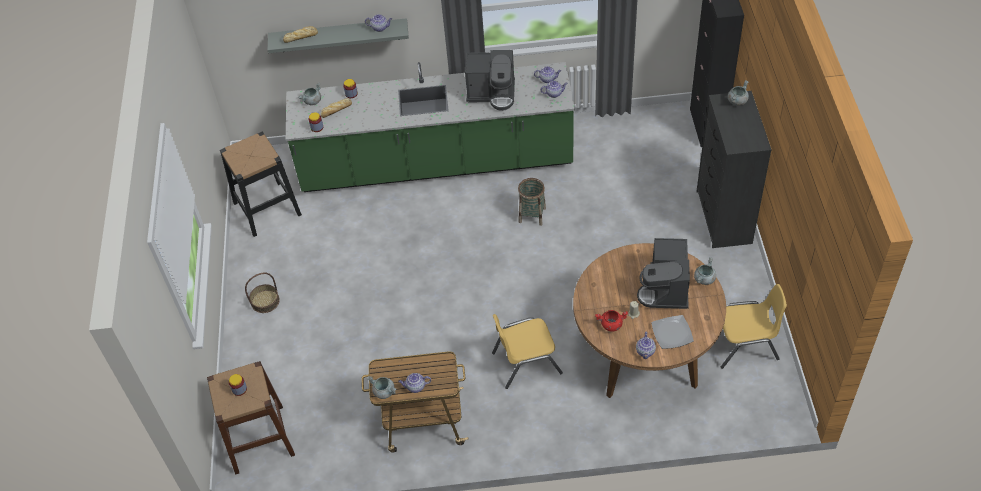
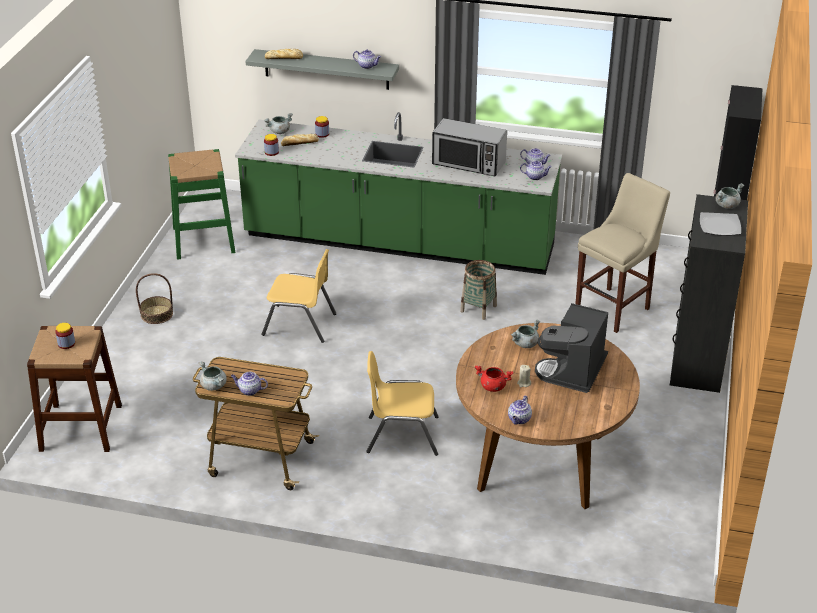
camera: 15 degrees right, 15 degrees down
black stool [220,132,302,237] -> green stool [168,149,236,260]
coffee machine [465,50,515,111] -> microwave [432,118,507,176]
plate [651,315,694,349] -> plate moved to [700,212,741,236]
grey cooking pot [694,257,716,285] -> grey cooking pot moved to [511,320,540,348]
yellow chair [721,284,787,369] -> yellow chair moved to [262,249,336,343]
none -> beige stool [575,173,670,333]

